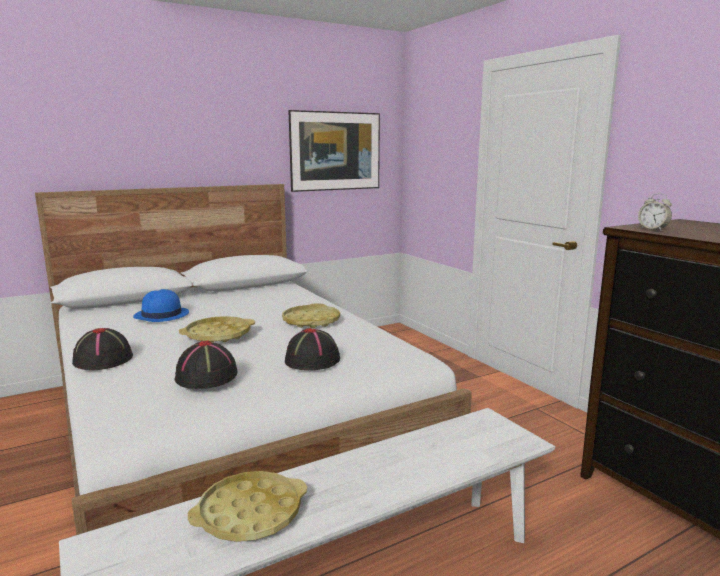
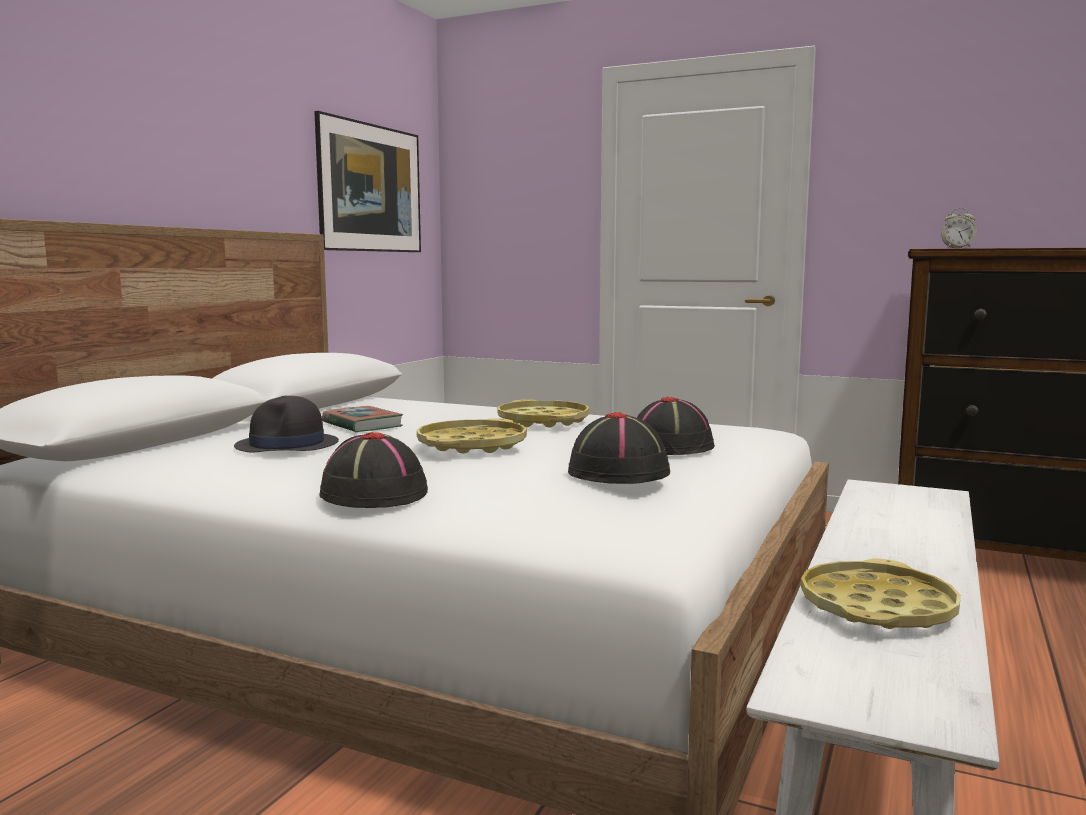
camera: 35 degrees left, 5 degrees down
blue hat [133,289,189,322] -> black hat [234,396,339,452]
none -> book [322,406,403,433]

